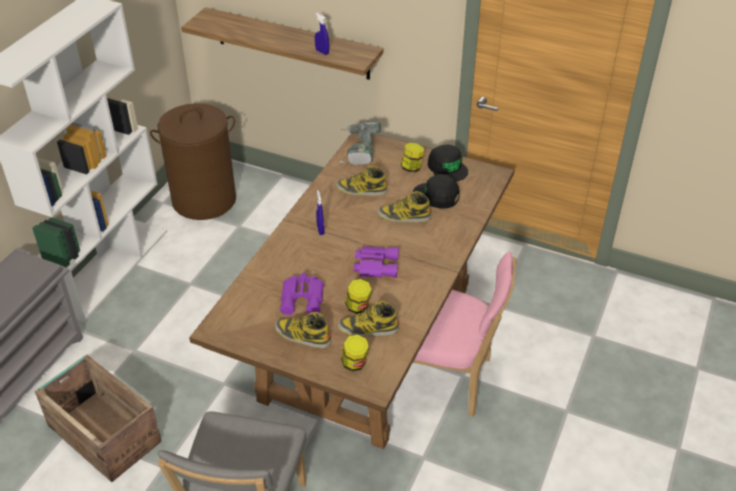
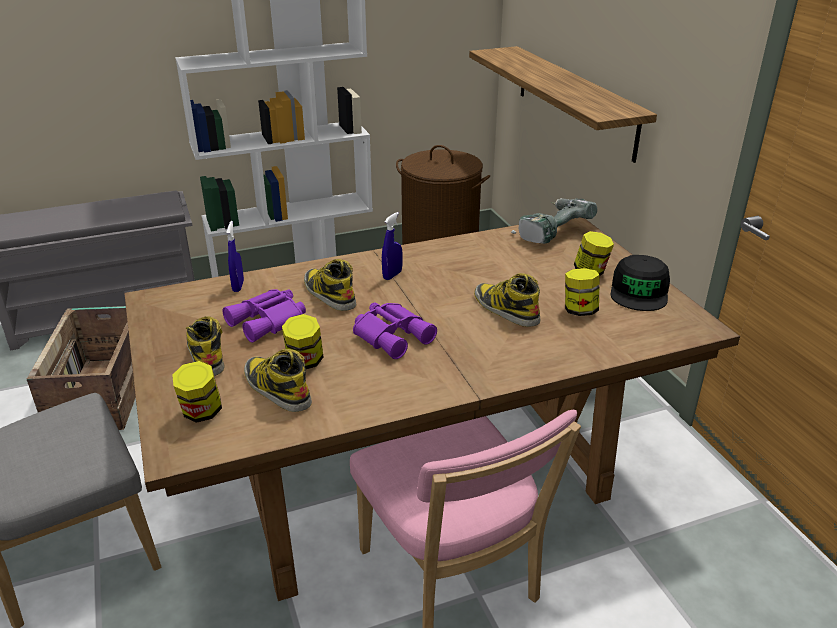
camera: 45 degrees right, 10 degrees down
blue spray bottle [315,13,329,55] -> blue spray bottle moved to [226,221,244,292]
boot [336,166,388,196] -> boot moved to [304,259,356,311]
black cap [413,174,460,209] -> jar [565,268,600,316]

